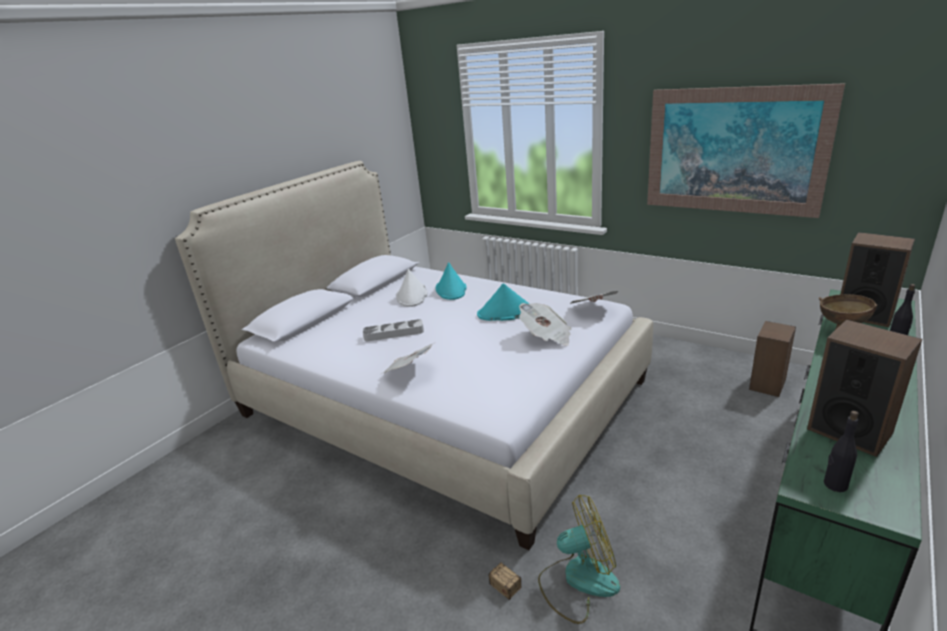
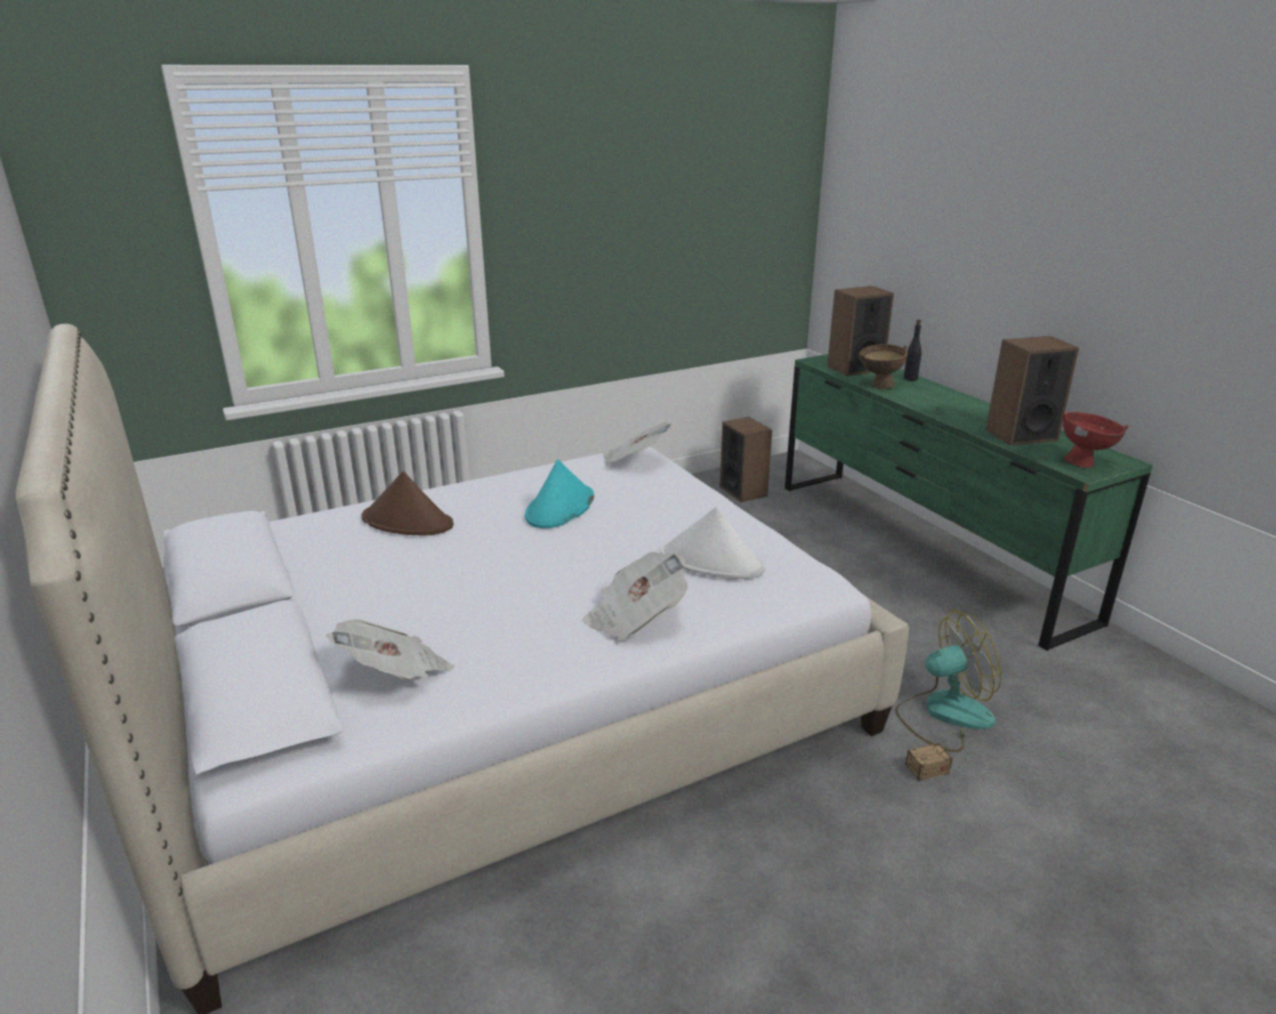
camera: 65 degrees left, 0 degrees up
grey tray [363,319,424,341] -> none
white hat [396,269,428,307] -> white hat moved to [660,507,765,579]
turquoise hat [436,262,467,300] -> brown hat [361,471,453,535]
newspaper [519,303,571,346] -> newspaper moved to [326,619,454,680]
fan [538,495,620,624] -> fan turned 60 degrees clockwise [895,610,1001,752]
picture [647,83,845,218] -> none
black bottle [824,411,859,492] -> red bowl [1063,412,1129,468]

